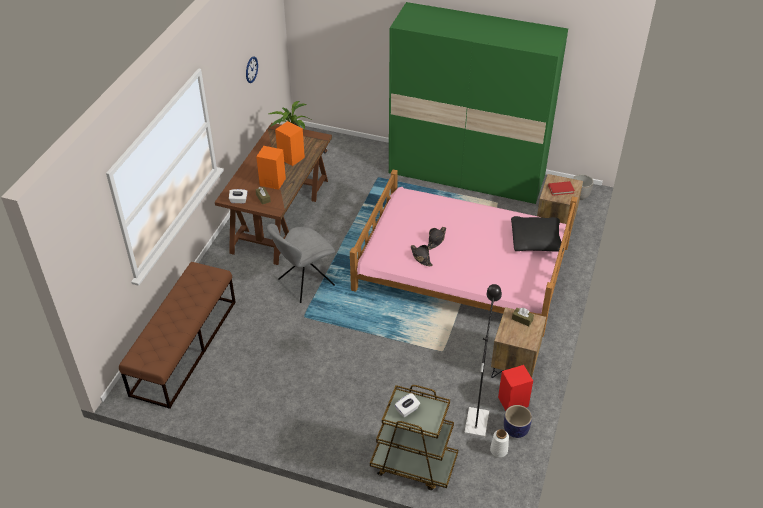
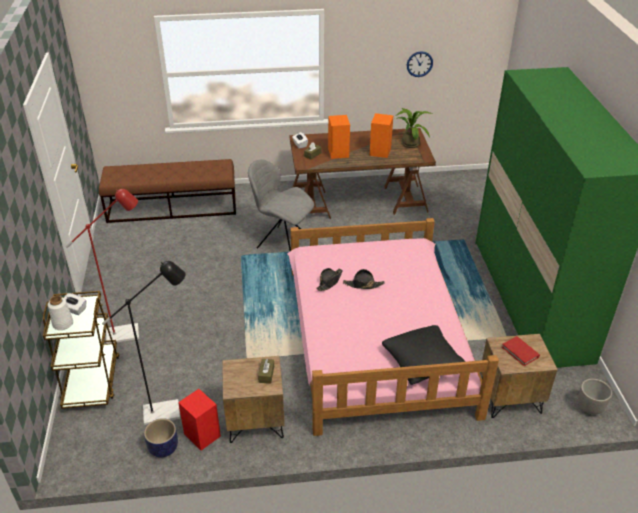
camera: 65 degrees right, 5 degrees down
white vase [490,429,509,457] -> white vase moved to [48,296,73,330]
none -> red floor lamp [66,189,139,344]

